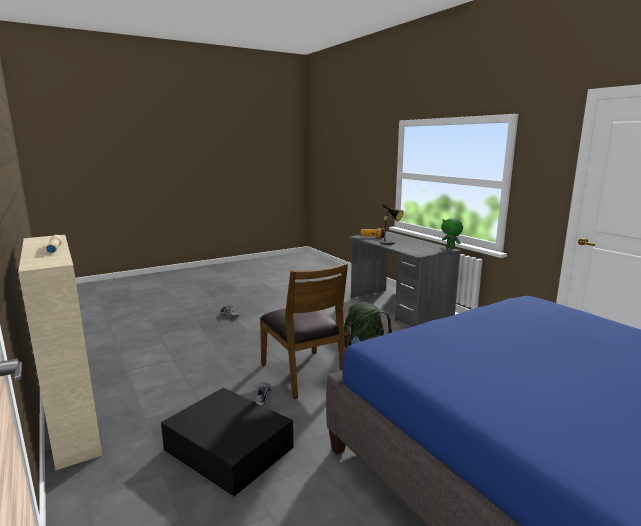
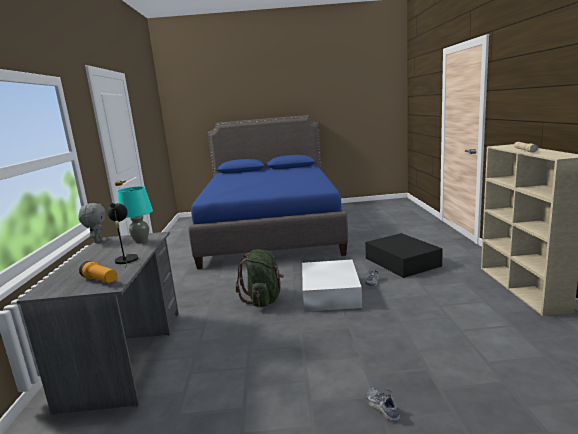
camera: 150 degrees left, 0 degrees up
brown chair [260,263,348,399] -> white storage box [302,260,362,312]
green plush toy [441,218,463,249] -> grey plush toy [78,203,106,243]
none -> turquoise table lamp [118,186,153,243]

